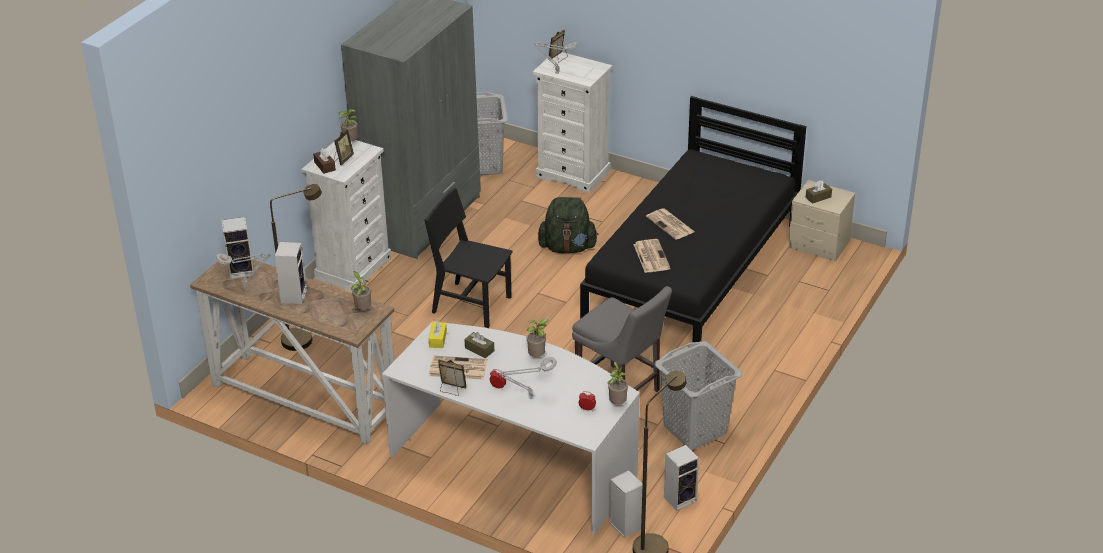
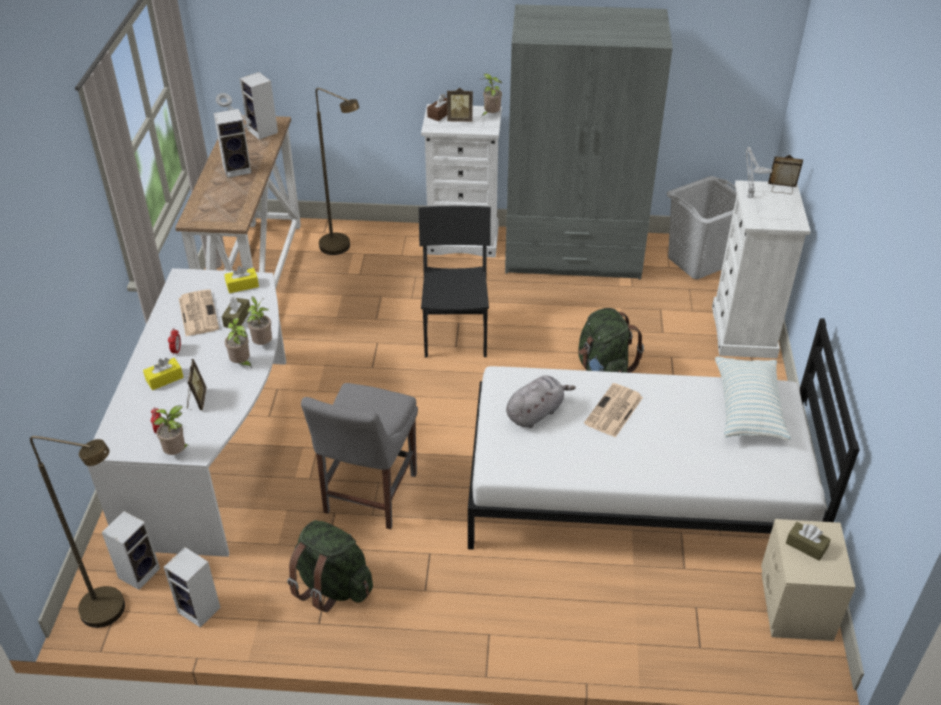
camera: 65 degrees right, 5 degrees up
potted plant [351,271,371,311] -> potted plant moved to [247,296,272,345]
picture frame [438,360,466,396] -> picture frame moved to [187,359,207,410]
grey table lamp [500,357,557,399] -> yellow tissue box [143,358,184,390]
black bed [580,96,806,342] -> white bed [468,318,860,550]
newspaper [633,239,670,273] -> grey plush toy [506,375,576,428]
grey laundry basket [654,341,743,449] -> green backpack [287,520,373,612]
none -> pillow [715,357,791,440]

